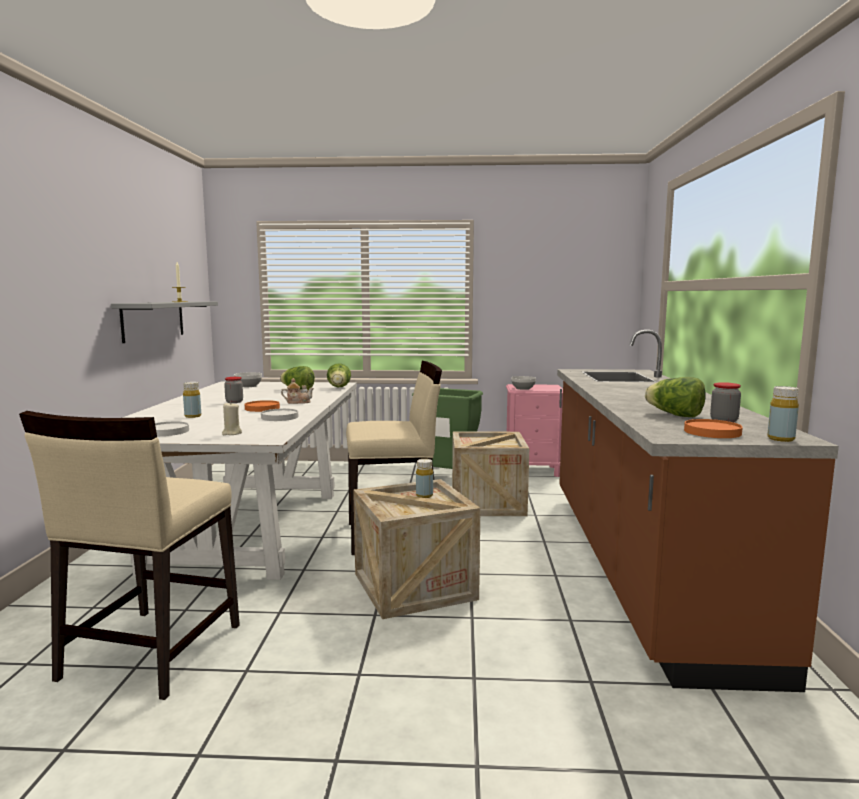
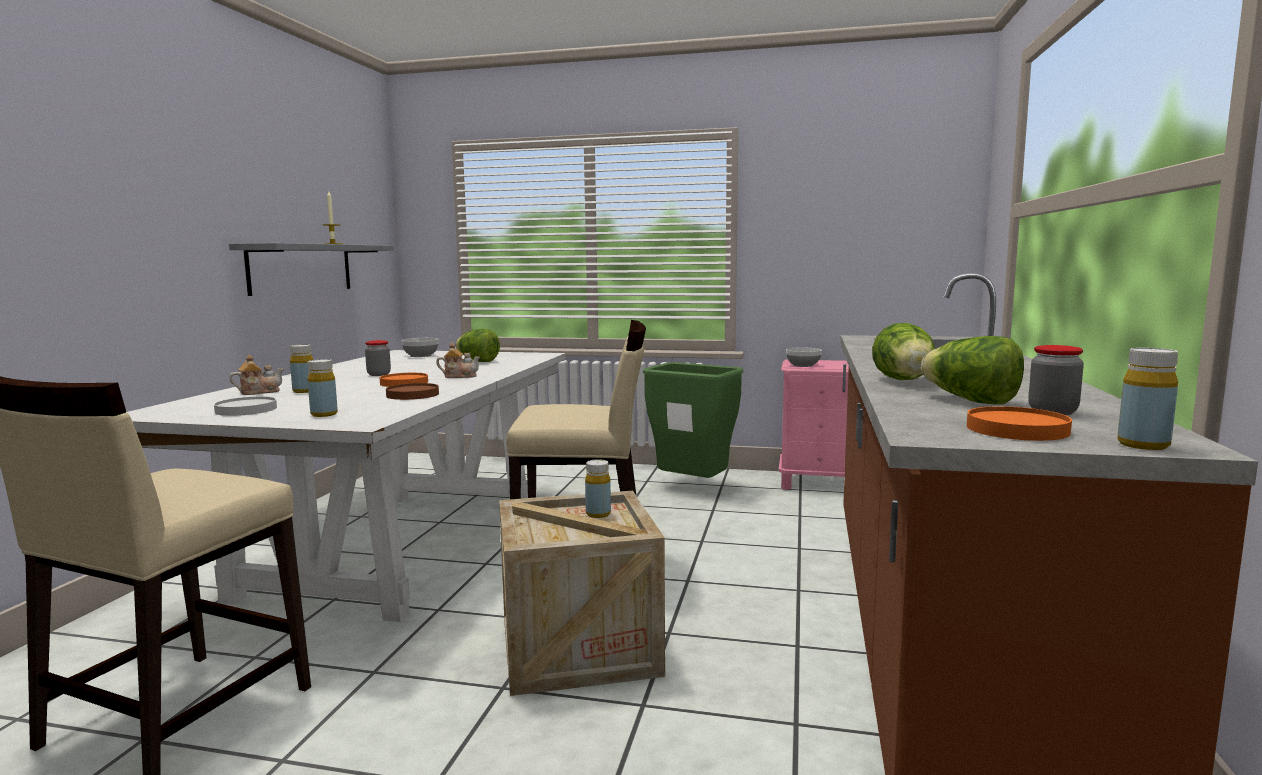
camera: 10 degrees right, 0 degrees up
beige candle [222,402,242,435] -> yellow bottle [307,359,338,417]
white plate [261,408,298,421] -> brown plate [386,383,439,400]
lettuce [327,363,351,387] -> lettuce moved to [872,323,935,380]
crate [452,431,529,516] -> none
none -> teapot [229,355,284,395]

